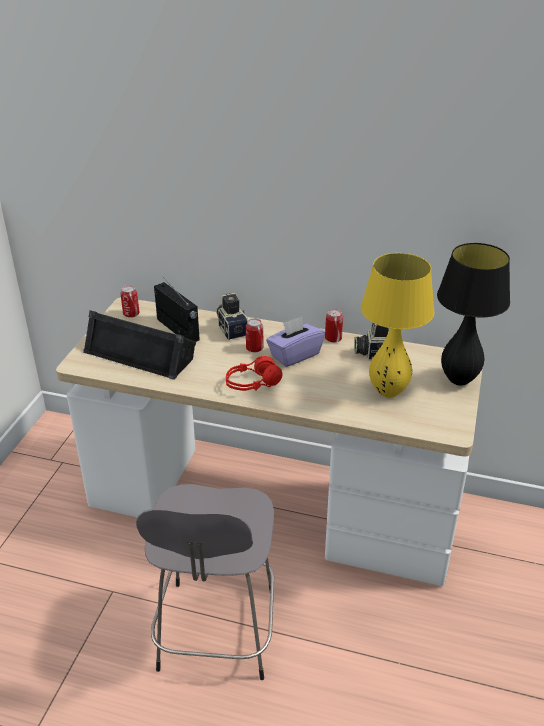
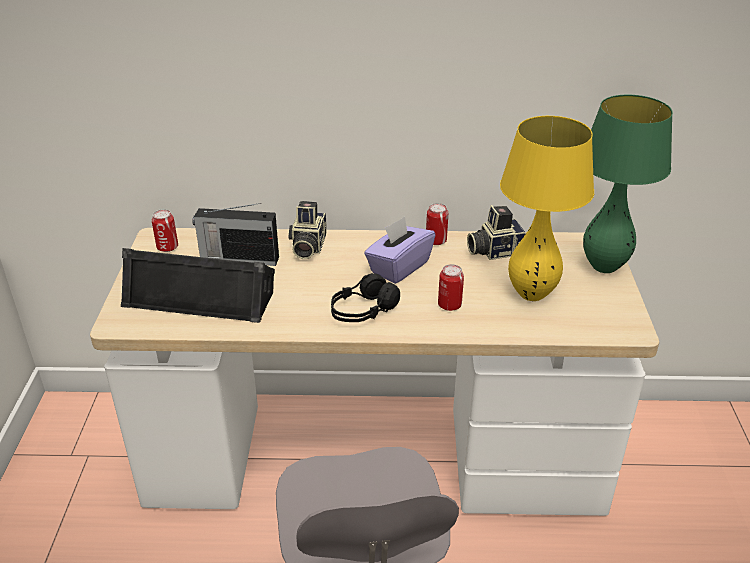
camera: 15 degrees left, 0 degrees up
radio [154,277,200,342] -> radio turned 150 degrees clockwise [192,203,279,266]
camera [216,293,248,340] -> camera turned 135 degrees counterclockwise [288,201,327,259]
red headphones [226,356,283,391] -> black headphones [331,273,400,322]
can [246,318,263,353] -> can moved to [438,264,464,311]
black table lamp [437,243,510,386] -> green table lamp [583,95,673,273]

